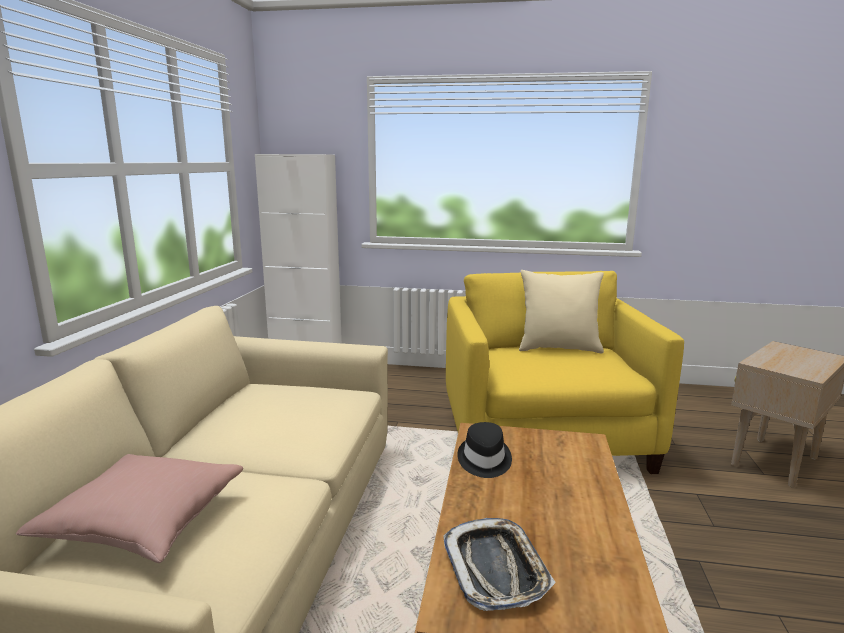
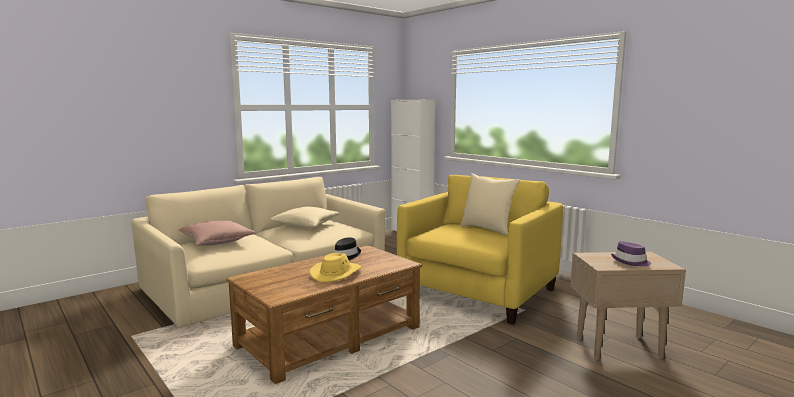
camera: 40 degrees right, 5 degrees down
tray [443,518,556,611] -> none
none -> beige pillow [271,207,339,228]
none -> yellow hat [310,253,361,282]
none -> purple hat [611,241,651,266]

